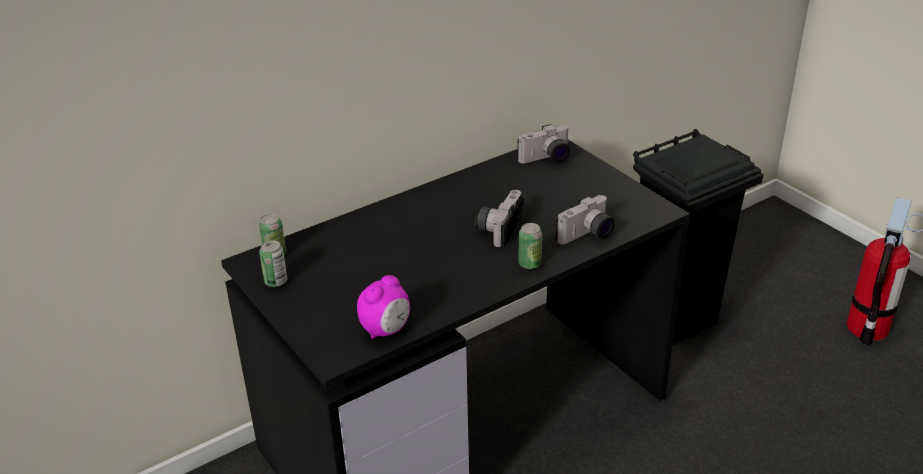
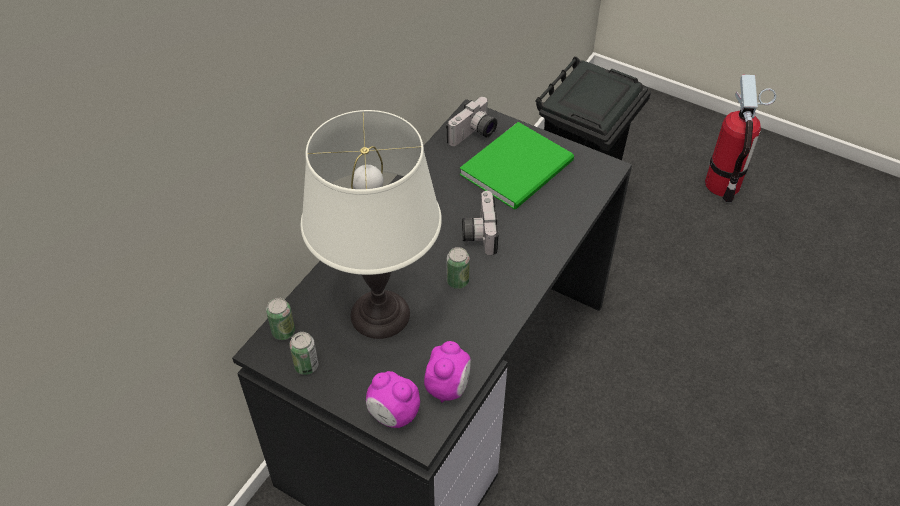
camera: 25 degrees left, 15 degrees up
can [518,223,542,269] -> can moved to [447,247,470,289]
camera [556,195,615,244] -> none
none -> white table lamp [301,110,442,339]
none -> alarm clock [366,371,420,428]
none -> green book [460,122,574,210]

